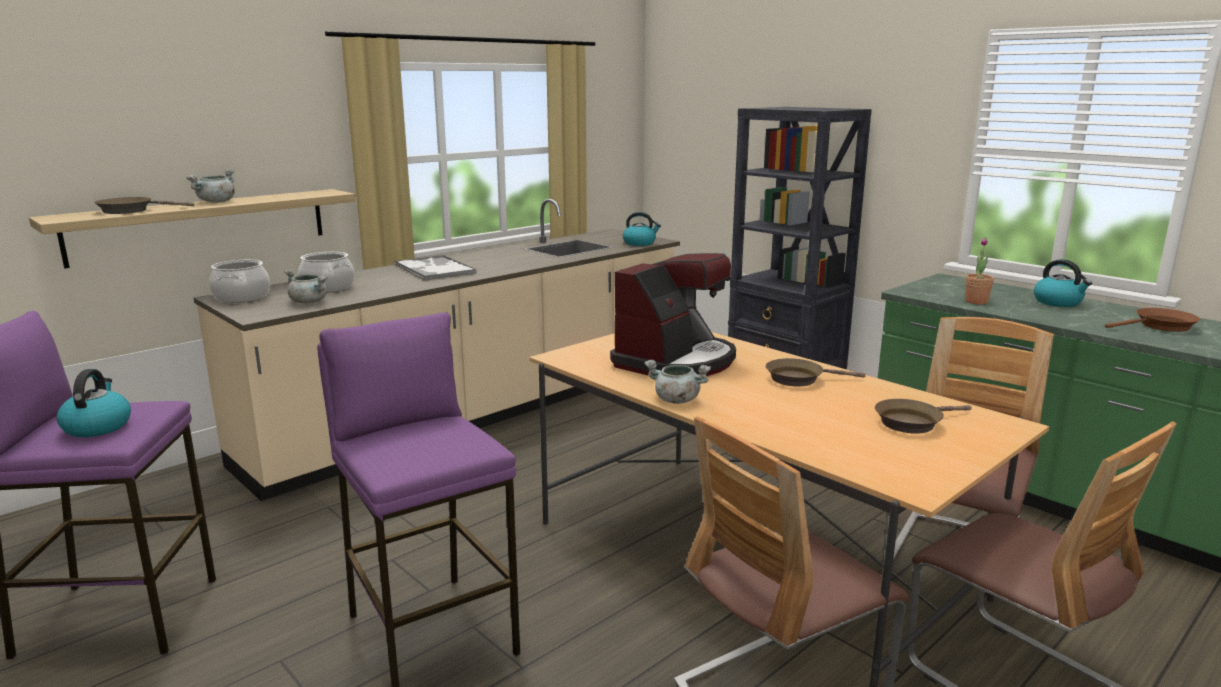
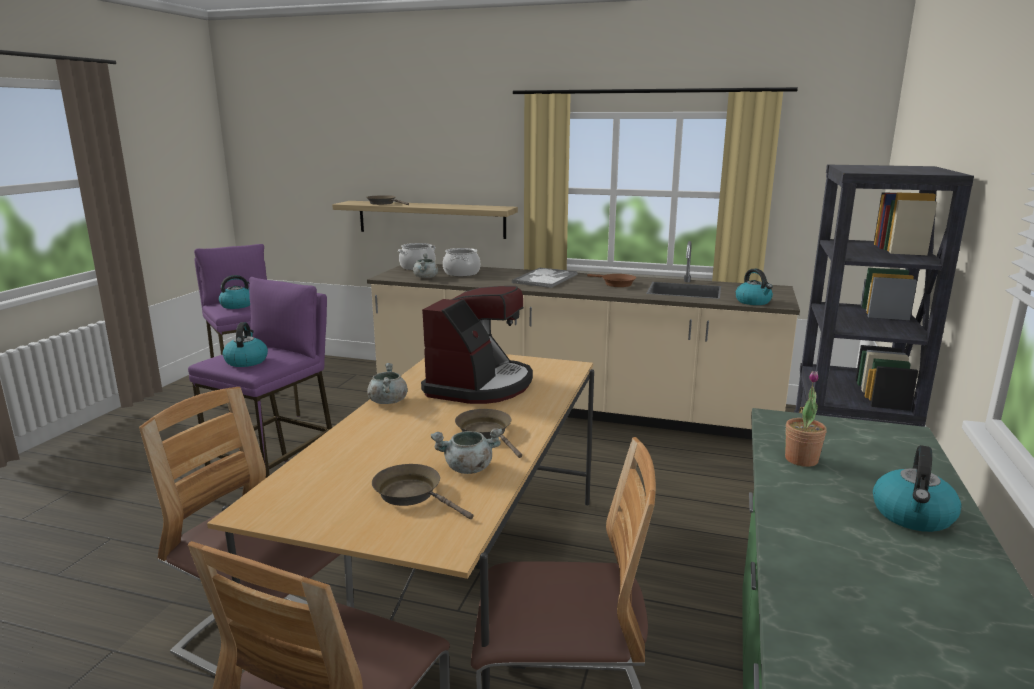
camera: 60 degrees right, 0 degrees up
grey cooking pot [187,169,235,203] -> grey cooking pot moved to [431,428,503,474]
coffee machine [610,253,736,376] -> coffee machine turned 75 degrees counterclockwise [421,286,533,404]
brown frying pan [1105,308,1200,332] -> brown frying pan moved to [587,274,636,287]
none -> kettle [223,322,268,367]

